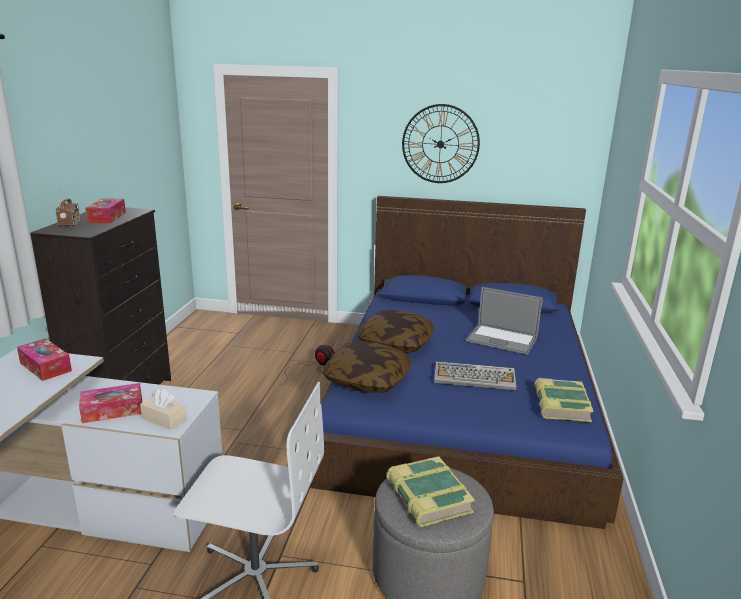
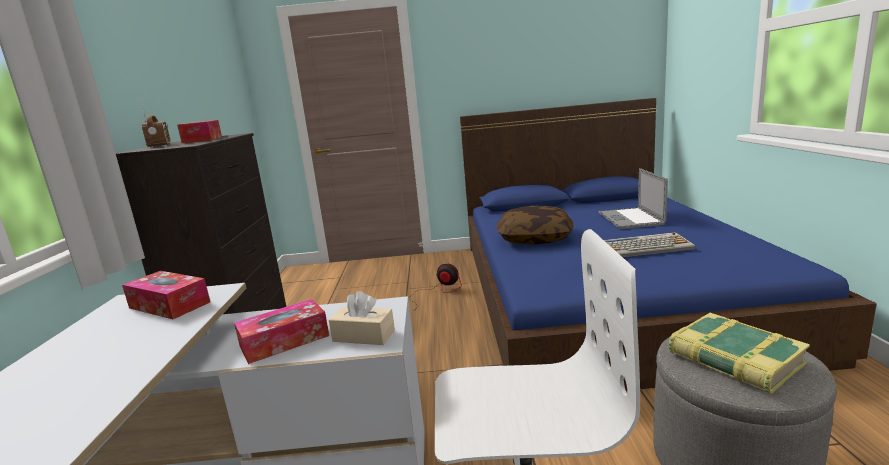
camera: 10 degrees left, 5 degrees down
pillow [322,342,411,393] -> none
wall clock [402,104,480,183] -> none
laptop [466,287,543,355] -> laptop turned 75 degrees clockwise [599,168,668,229]
book [534,378,593,422] -> none

